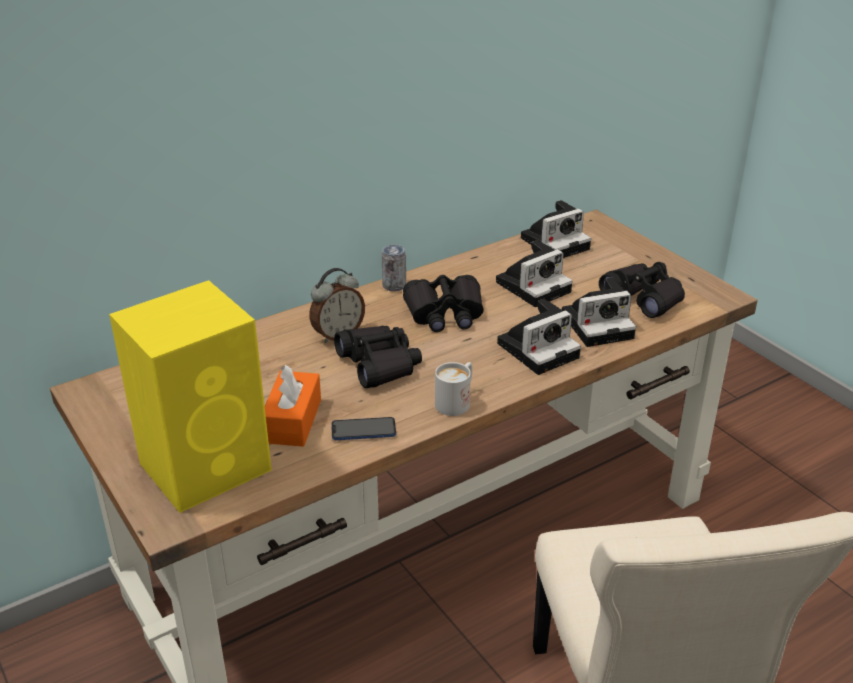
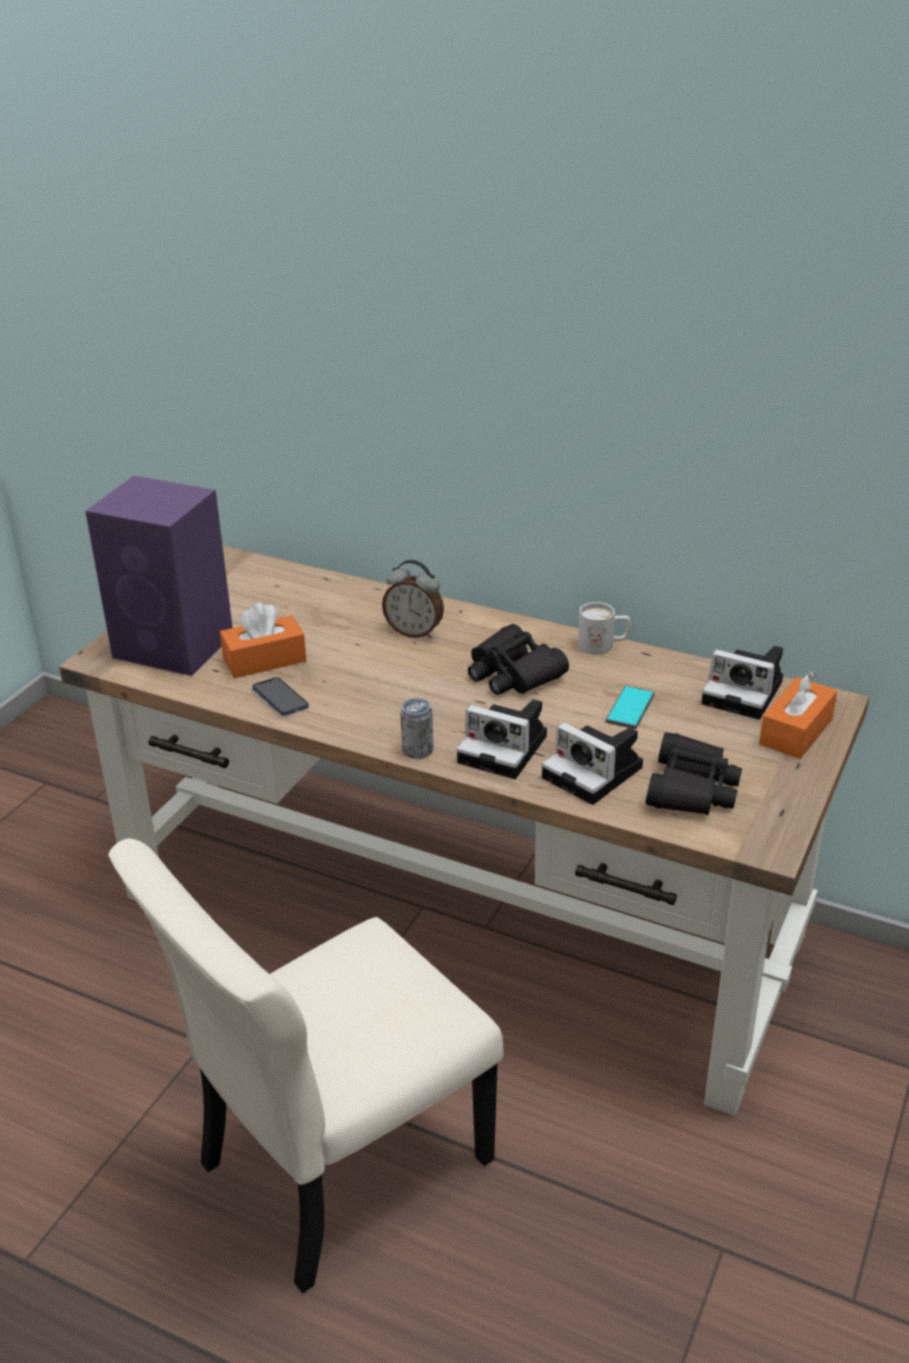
camera: 60 degrees right, 0 degrees up
yellow speaker [109,280,272,513] -> purple speaker [85,476,233,676]
black binoculars [334,326,422,388] -> none
can [382,245,406,292] -> can moved to [400,698,433,759]
white mug [435,362,472,416] -> white mug moved to [578,602,631,655]
camera [496,240,573,307] -> phone [606,686,655,729]
none -> orange tissue box [759,671,837,759]

